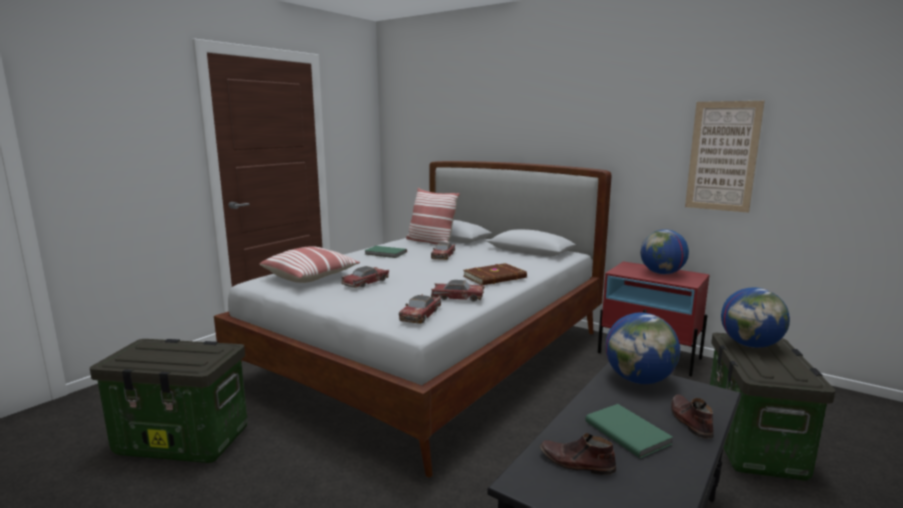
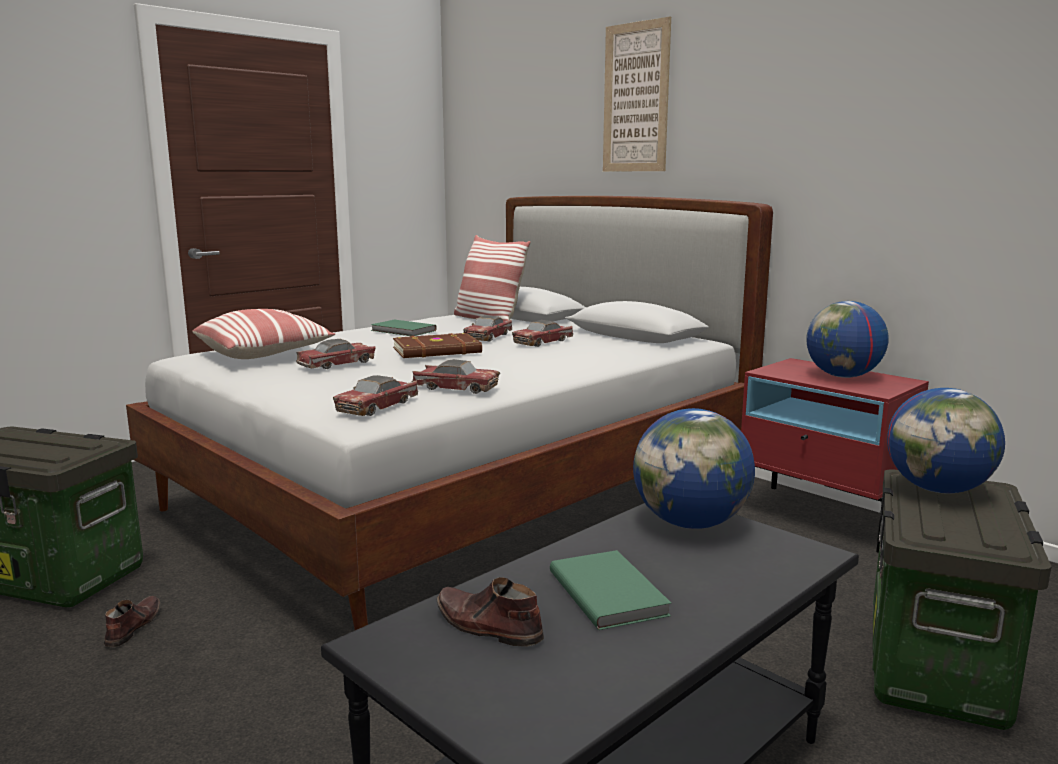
camera: 10 degrees right, 0 degrees up
brown book [463,263,527,285] -> brown book moved to [393,333,482,358]
brown shoe [671,394,714,439] -> brown shoe moved to [104,596,161,647]
picture [685,101,765,213] -> picture moved to [603,16,671,171]
none -> toy car [512,320,573,347]

